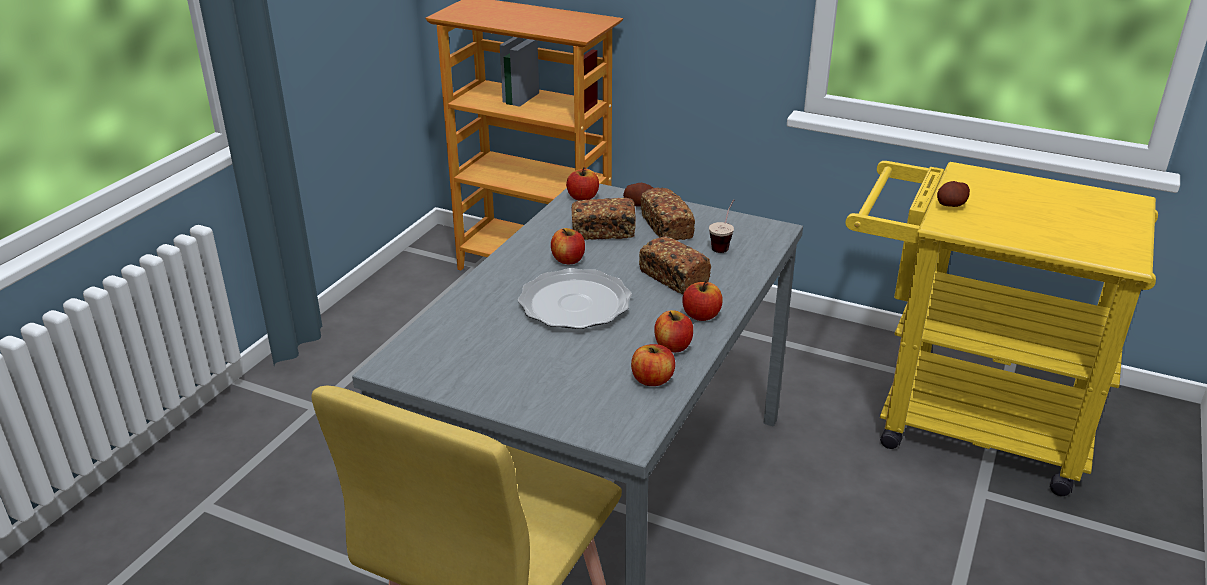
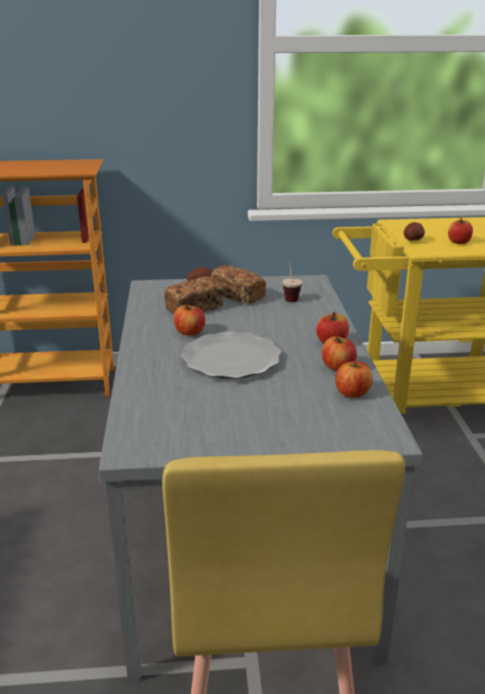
camera: 30 degrees left, 5 degrees down
apple [566,167,599,200] -> apple moved to [448,218,473,244]
bread [639,236,711,294] -> none

